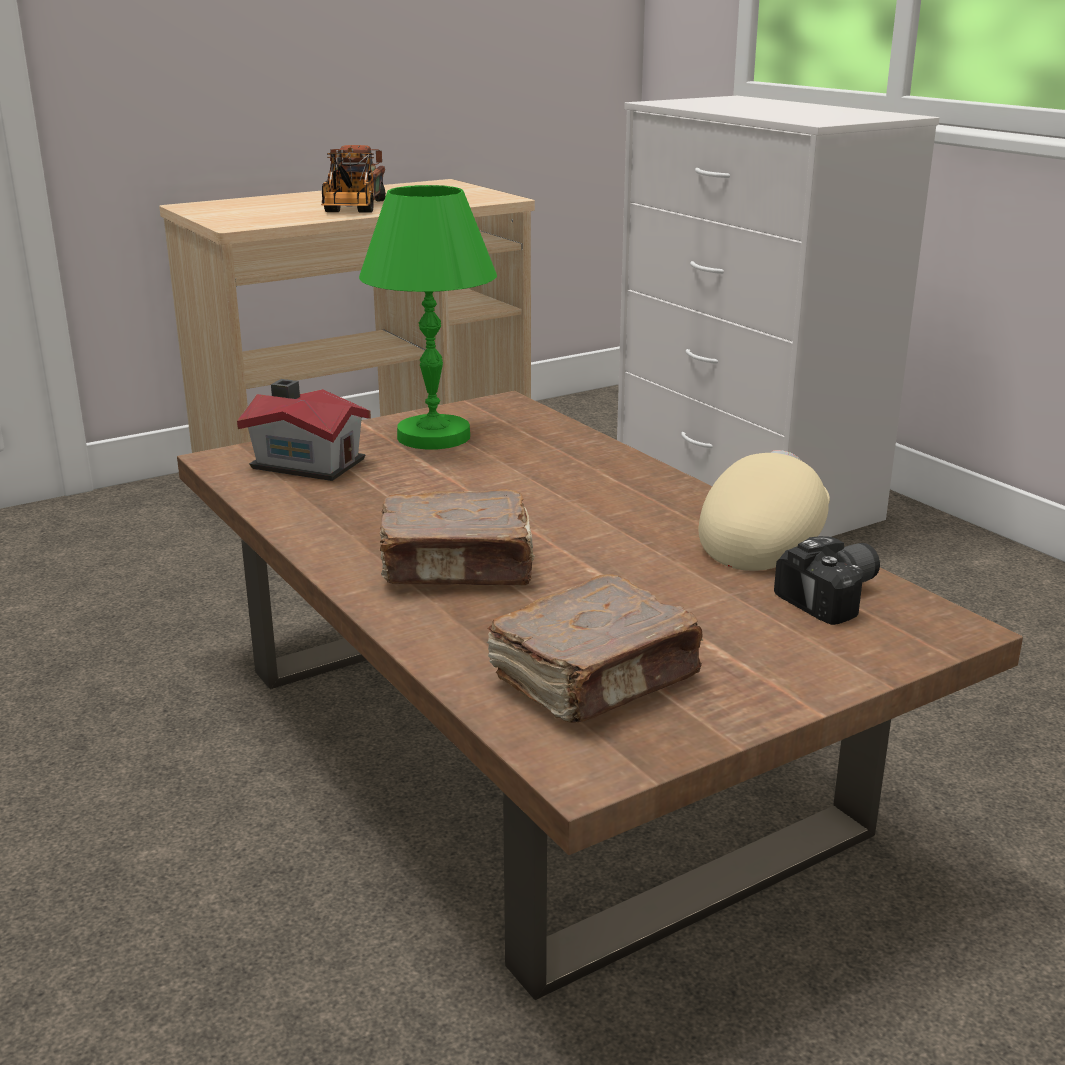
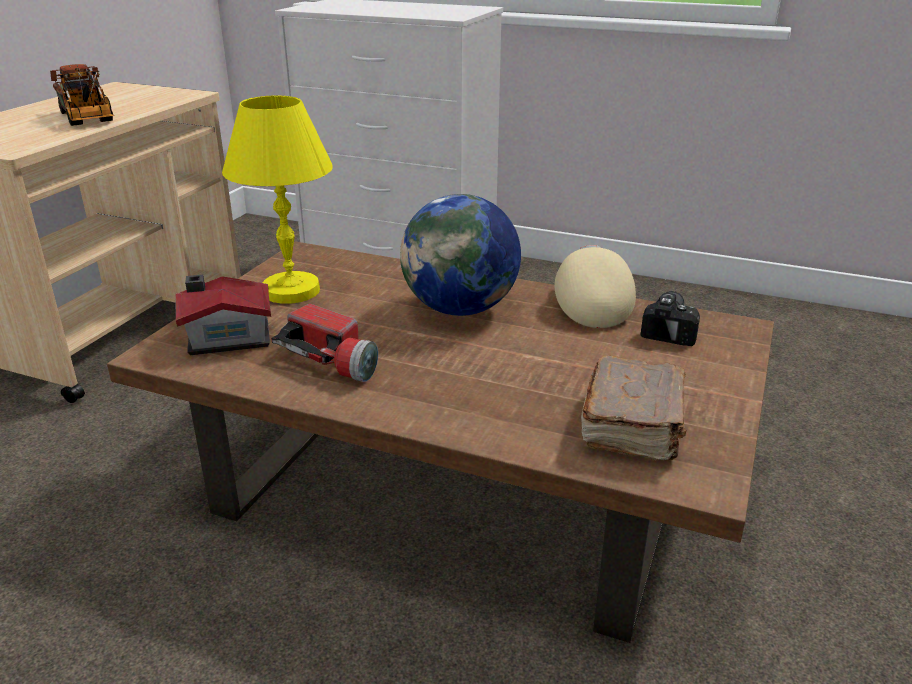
camera: 35 degrees left, 5 degrees up
green table lamp [359,185,497,449] -> yellow table lamp [222,95,333,304]
brown book [380,489,535,585] -> none
none -> flashlight [271,304,378,382]
none -> globe [400,194,521,316]

